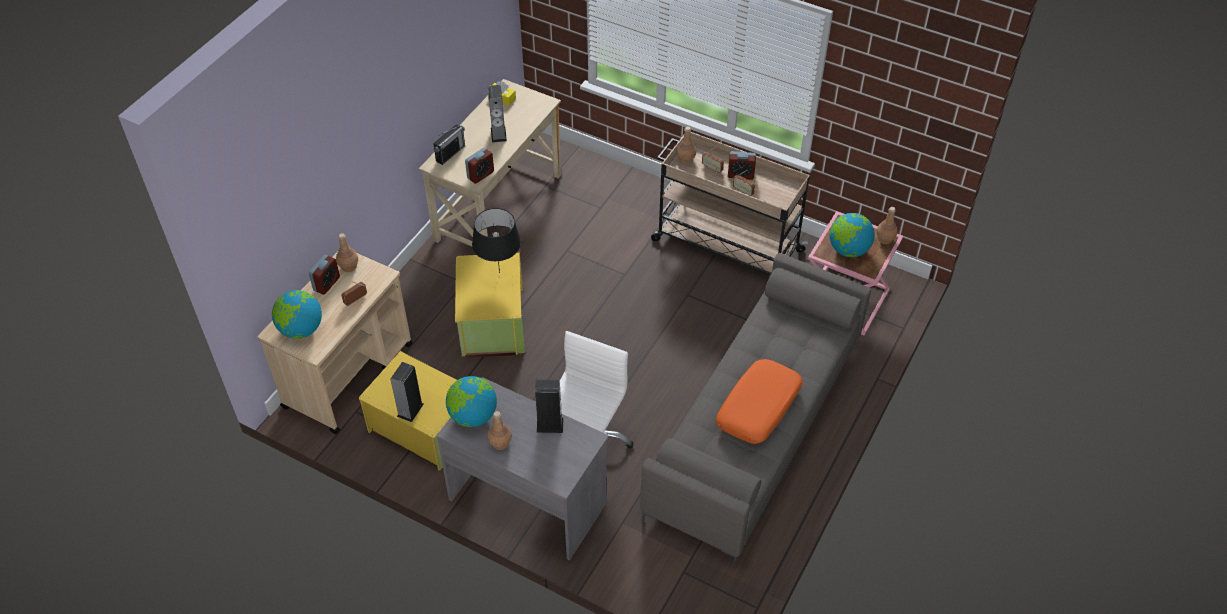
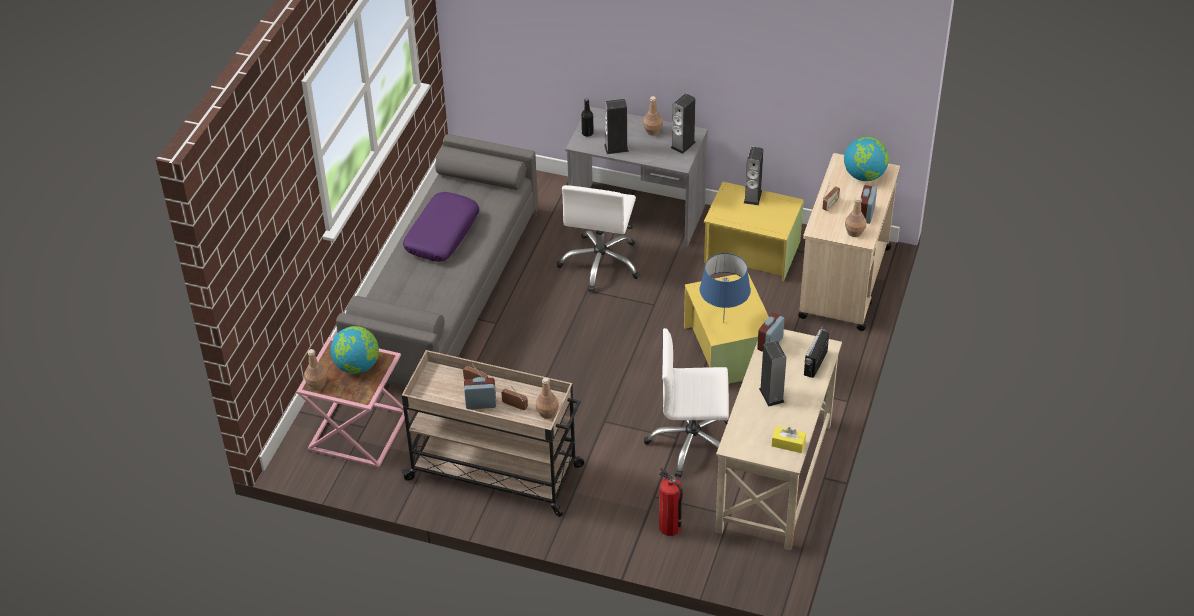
camera: 170 degrees right, 5 degrees down
globe [446,376,497,427] -> speaker [671,93,696,154]
black table lamp [472,208,521,273] -> blue table lamp [700,253,751,323]
orange pillow [716,359,803,444] -> purple pillow [403,192,479,262]
none -> black bottle [581,98,594,137]
none -> white office chair [644,328,729,478]
none -> fire extinguisher [659,467,683,536]

